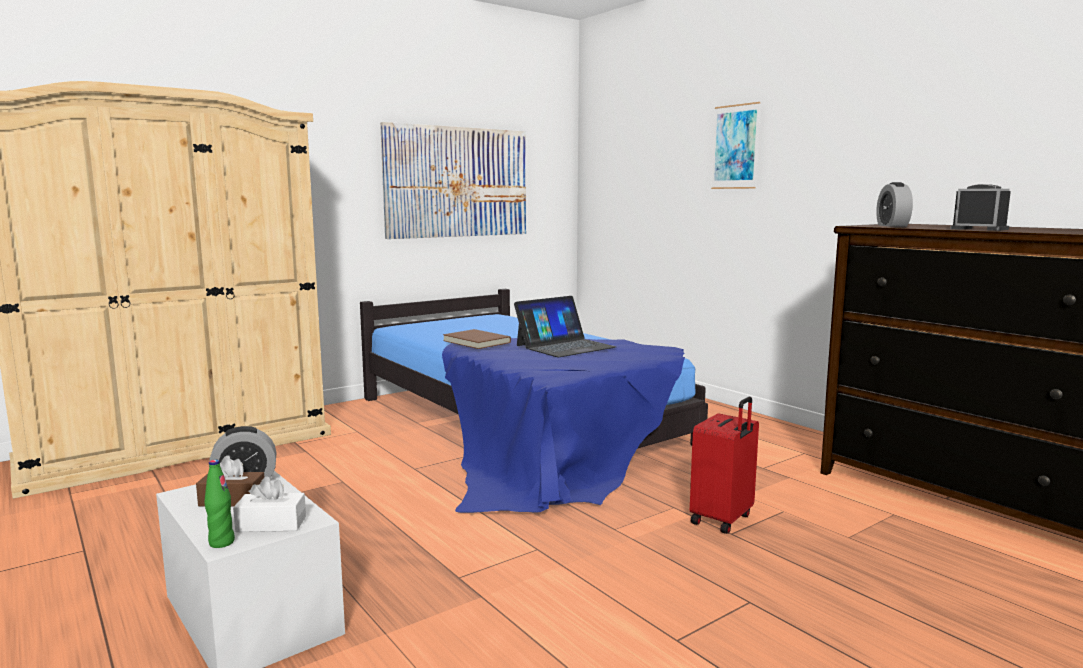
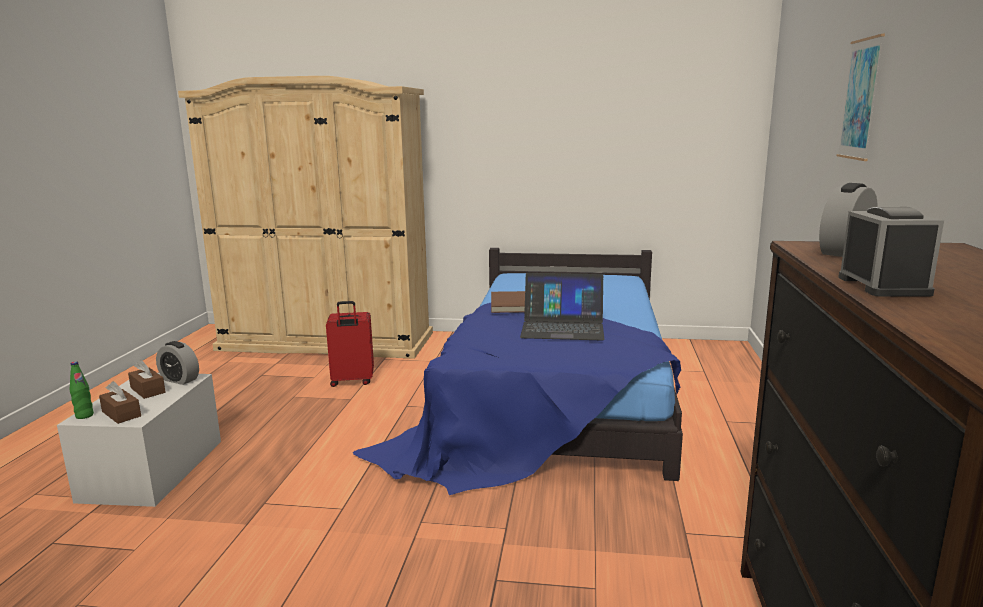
camera: 45 degrees right, 5 degrees up
white tissue box [233,477,306,532] -> brown tissue box [99,381,141,424]
picture [380,122,526,239] -> none
red suitcase [690,397,759,534] -> red suitcase moved to [326,301,374,387]

